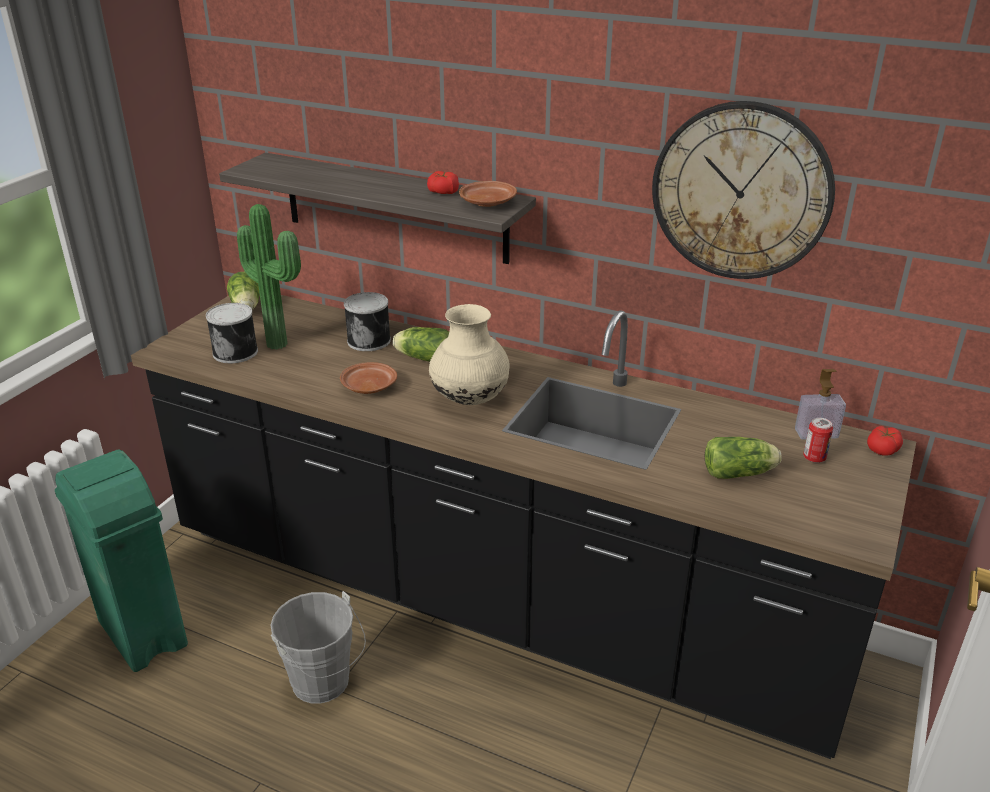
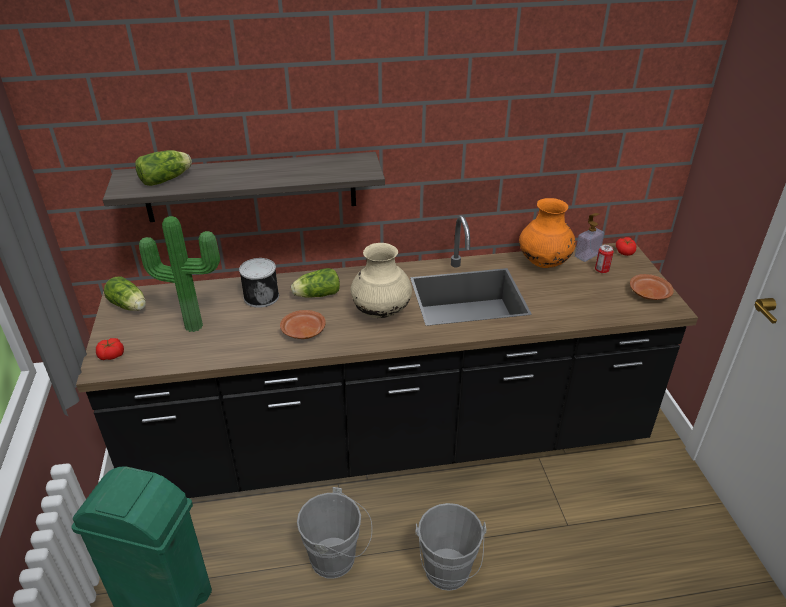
camera: 35 degrees left, 5 degrees up
can [206,303,258,363] -> none
tomato [427,171,459,194] -> tomato moved to [96,338,124,360]
brown plate [459,181,517,207] -> brown plate moved to [630,274,674,300]
wall clock [652,101,835,279] -> none
lettuce [705,437,782,479] -> lettuce moved to [135,150,192,186]
none -> grey bucket [415,503,486,591]
none -> orange vase [519,198,576,268]

